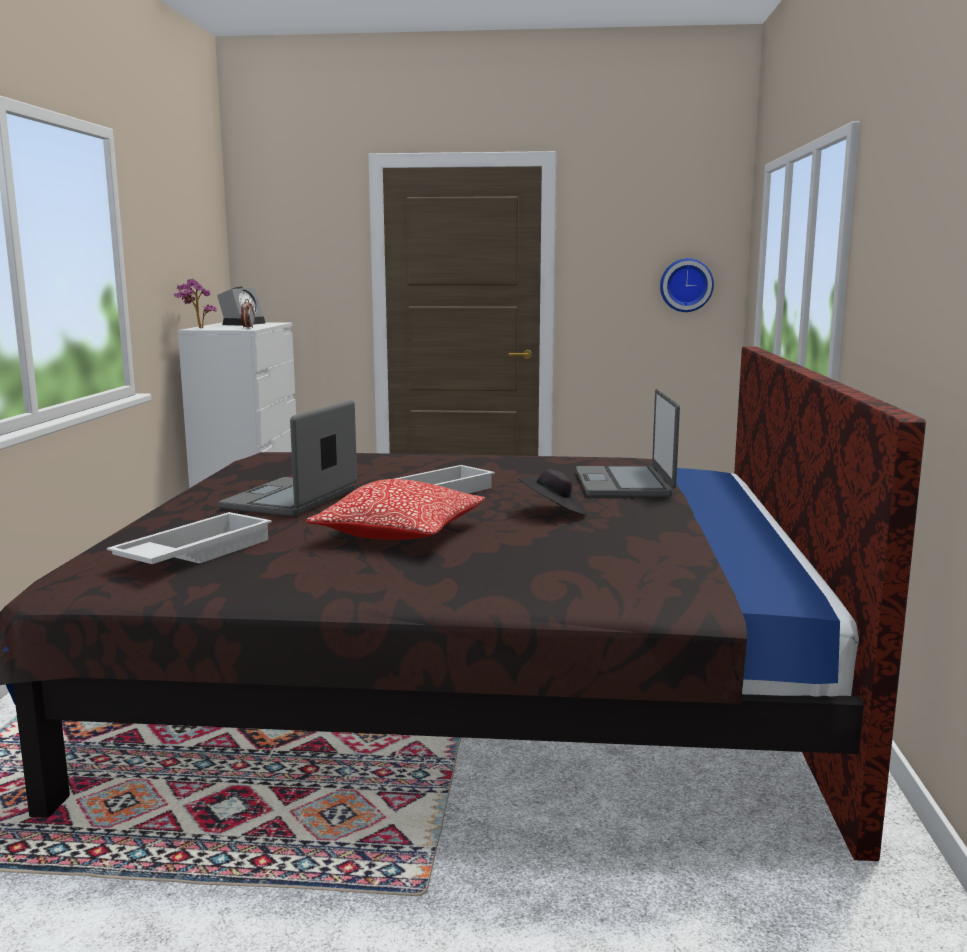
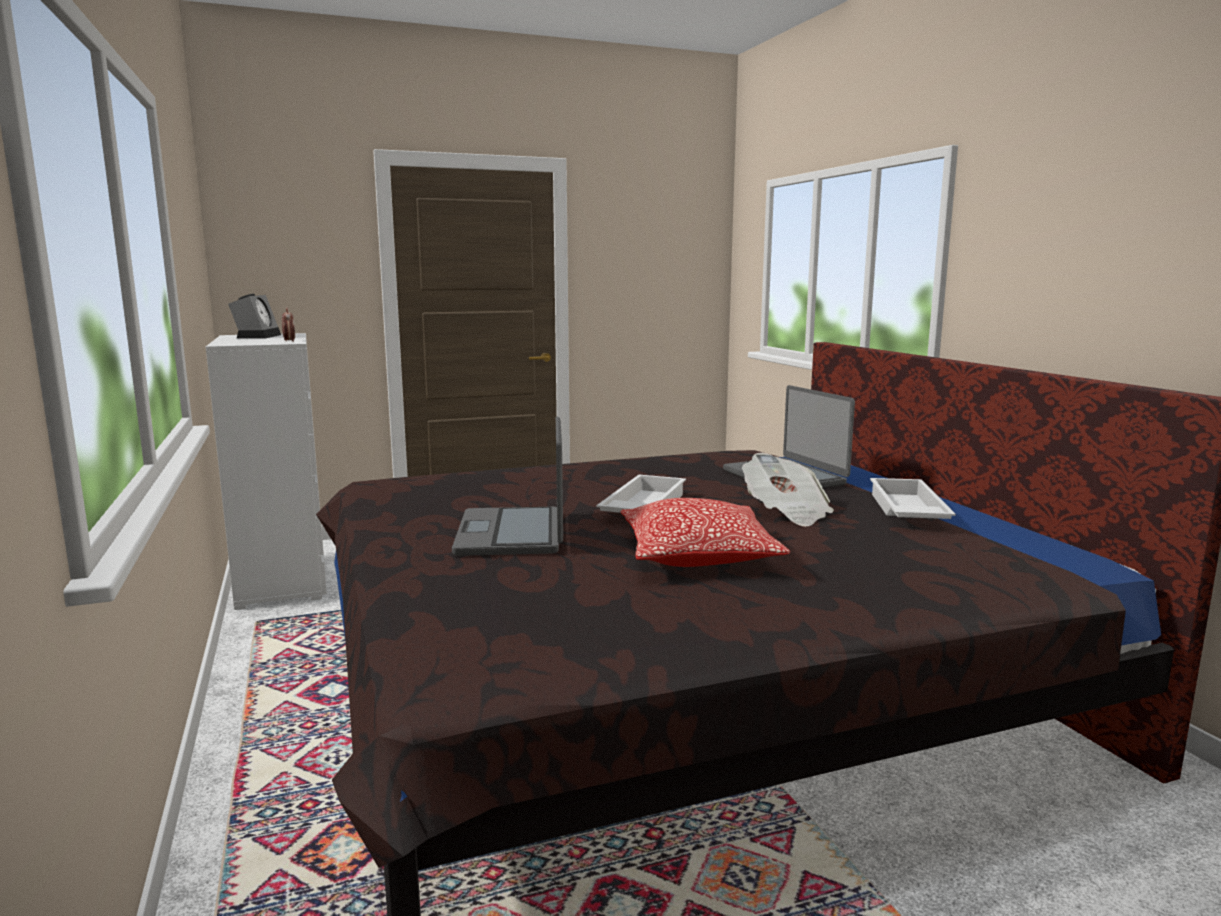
camera: 25 degrees left, 0 degrees up
white tray [107,512,272,564] -> white tray moved to [870,478,956,519]
potted plant [174,279,217,328] -> none
black hat [518,469,587,516] -> newspaper [742,453,834,527]
wall clock [660,258,714,312] -> none

